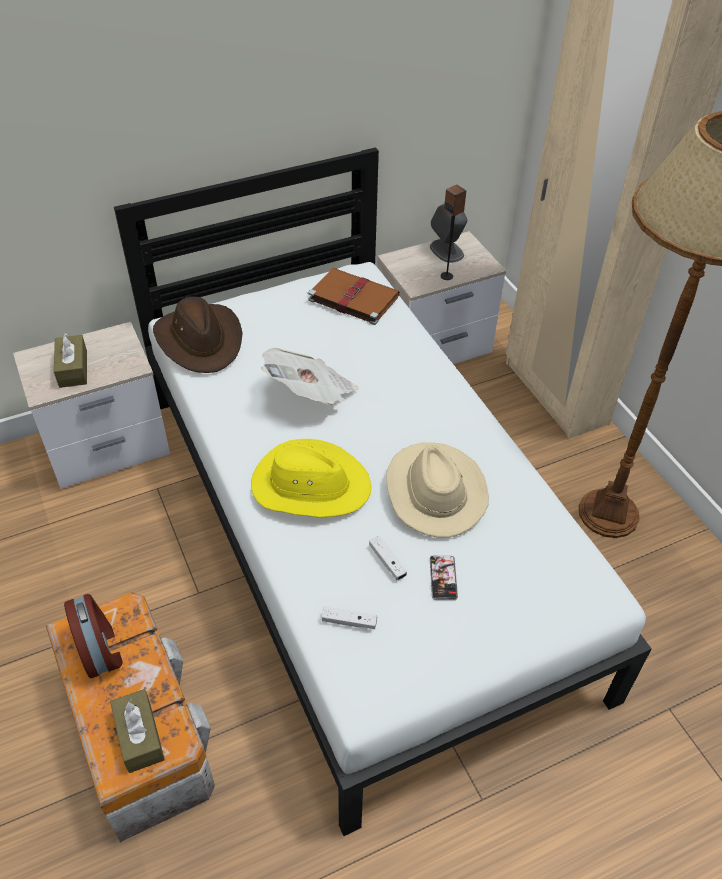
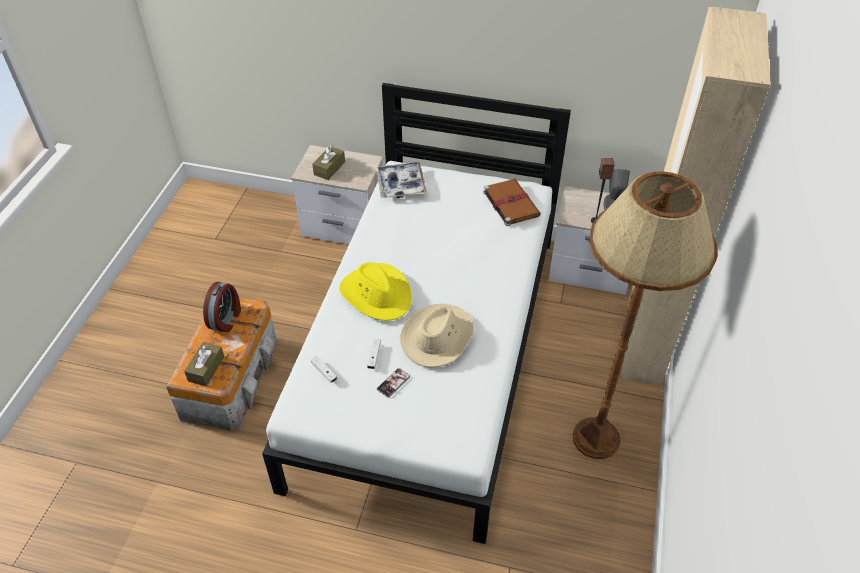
camera: 40 degrees right, 0 degrees up
brown hat [153,296,243,373] -> tray [376,162,427,198]
newspaper [261,348,359,405] -> none

